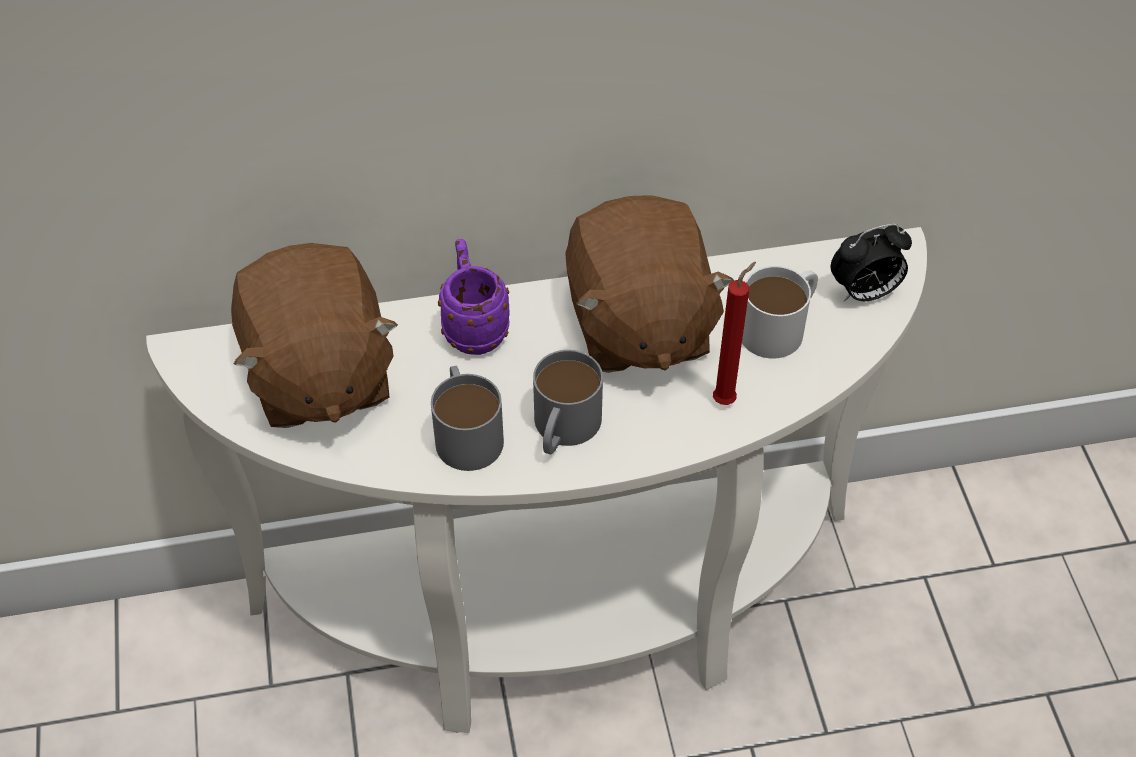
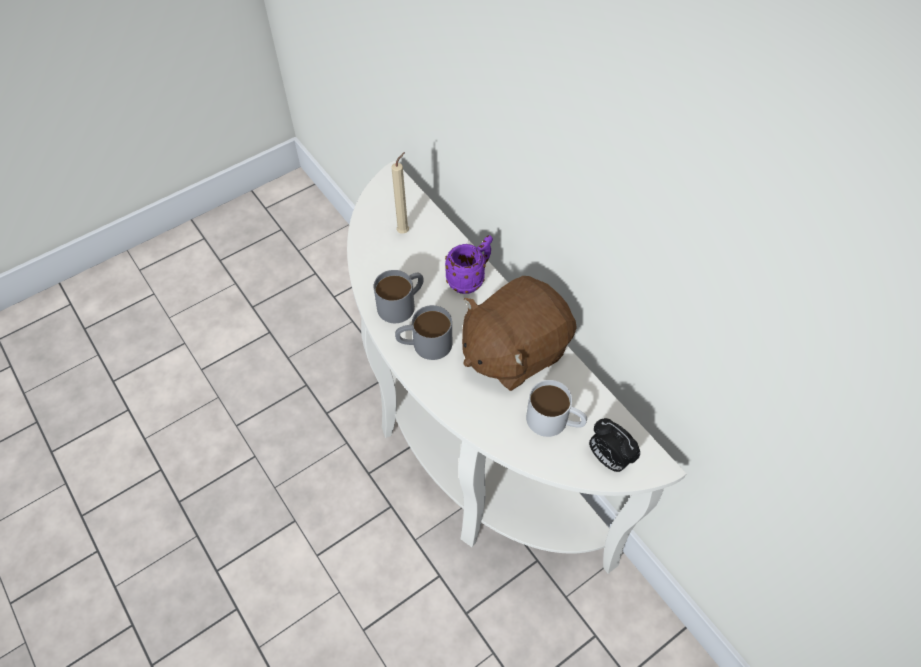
camera: 65 degrees right, 5 degrees up
brown plush toy [231,243,398,428] -> beige candle [391,152,409,234]
red candle [713,262,756,405] -> none

